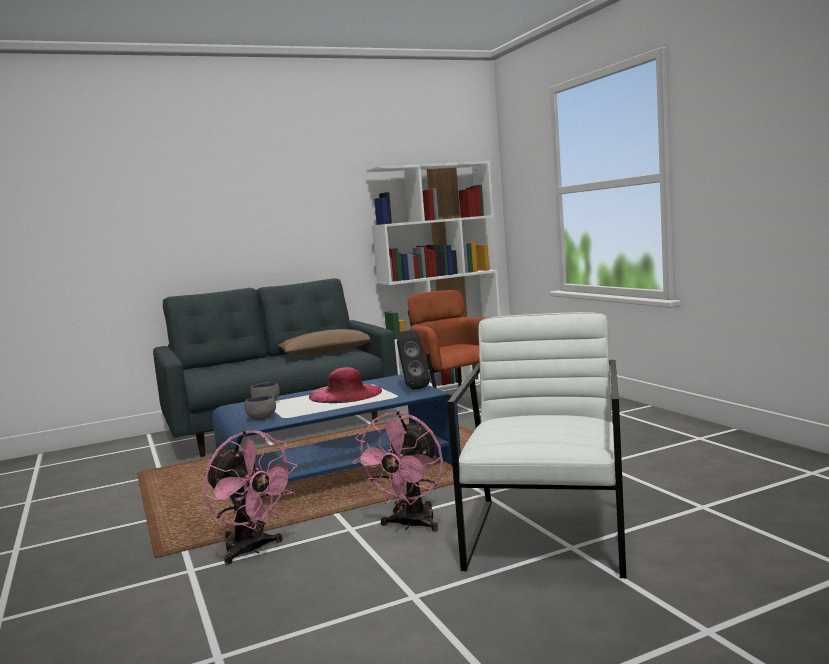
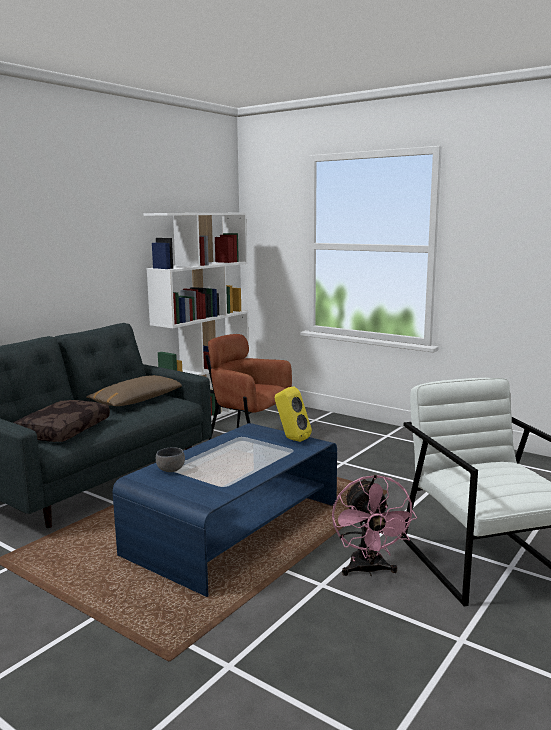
camera: 30 degrees left, 5 degrees up
pink fan [204,431,298,565] -> none
grey bowl [244,395,276,420] -> none
pink hat [309,367,382,403] -> none
black speaker [397,330,430,390] -> yellow speaker [275,386,312,442]
none -> brown pillow [13,400,110,442]

